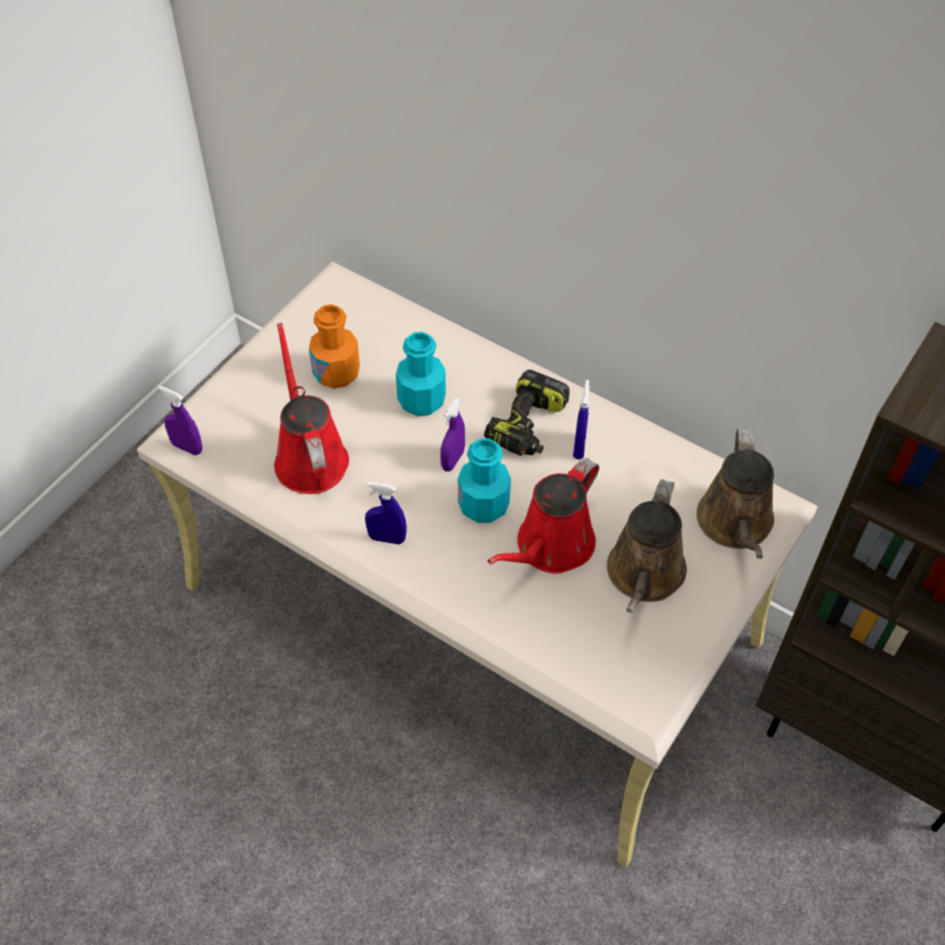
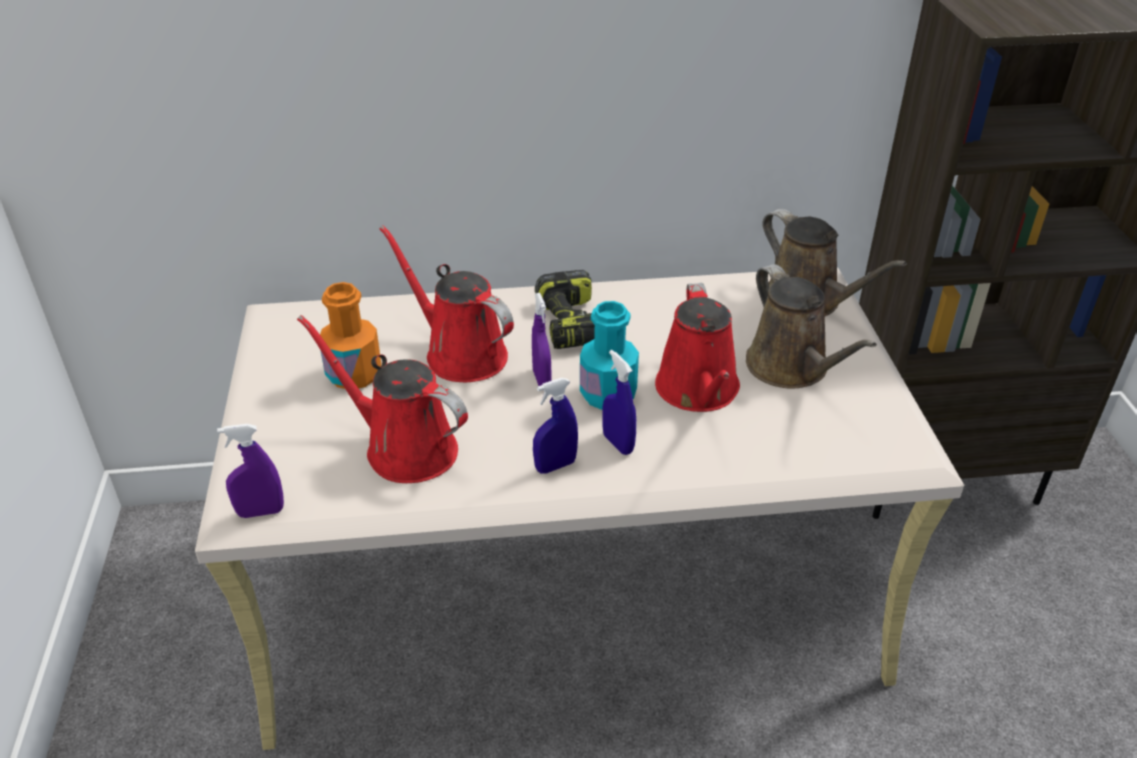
camera: 40 degrees left, 15 degrees down
turquoise bottle [396,332,446,416] -> red watering can [379,225,514,382]
blue spray bottle [573,380,590,460] -> blue spray bottle moved to [602,350,636,455]

